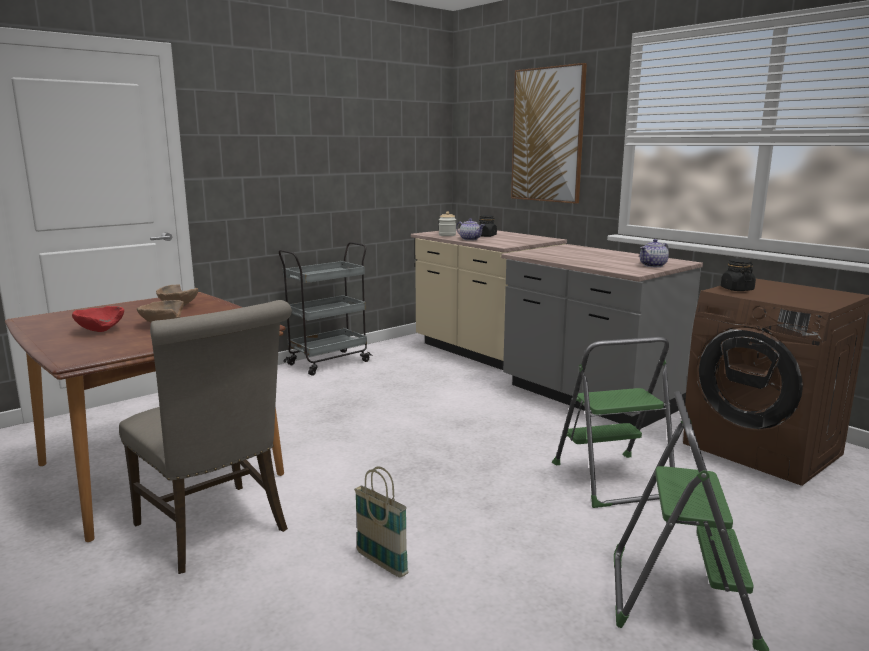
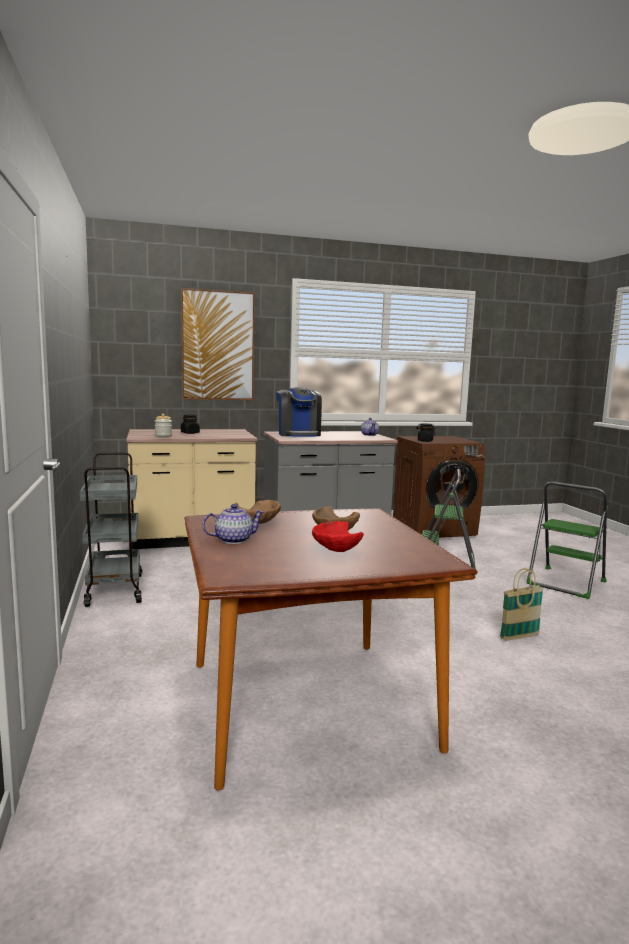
camera: 65 degrees left, 5 degrees down
beige chair [119,300,292,574] -> none
teapot [456,218,484,241] -> teapot moved to [203,504,264,544]
none -> coffee machine [276,387,322,437]

